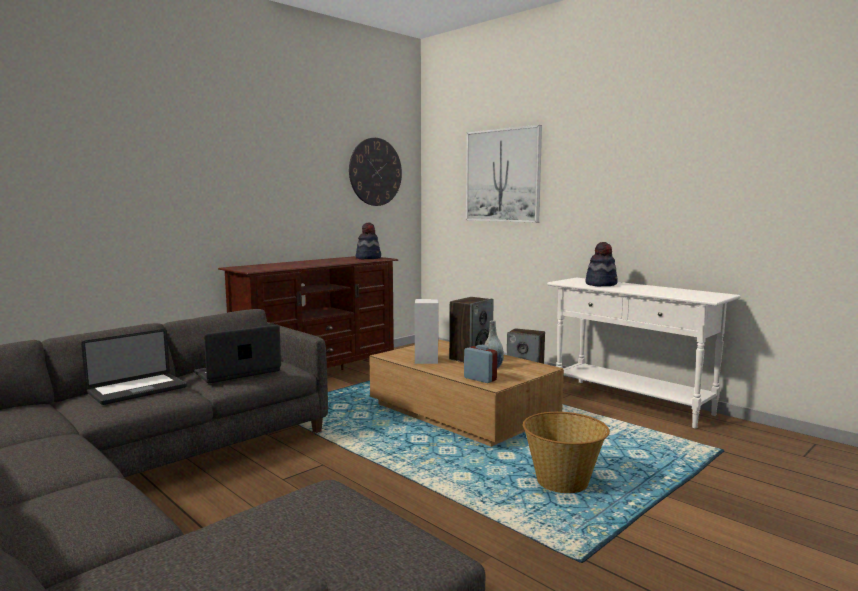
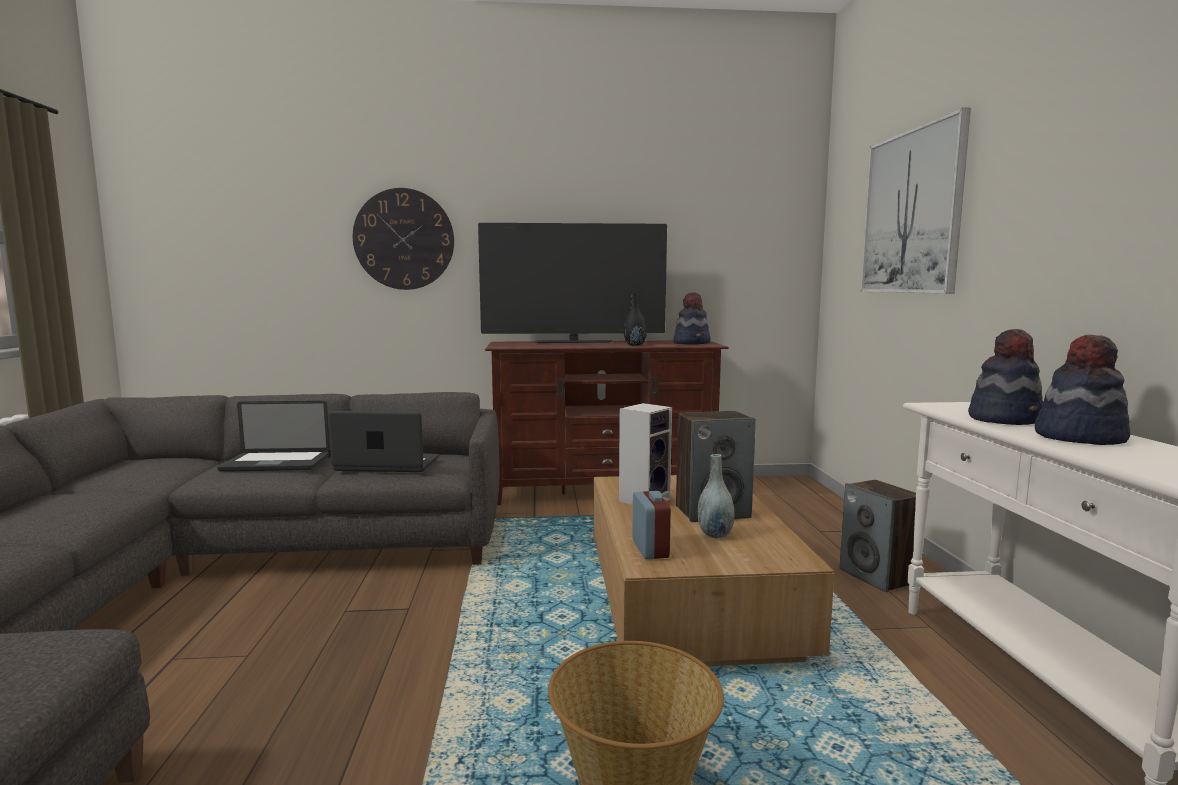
camera: 40 degrees right, 0 degrees up
wall clock [349,138,402,206] -> wall clock moved to [353,188,454,290]
none -> television [478,223,667,343]
none -> black vase [624,293,647,345]
none -> hat [1035,335,1130,445]

